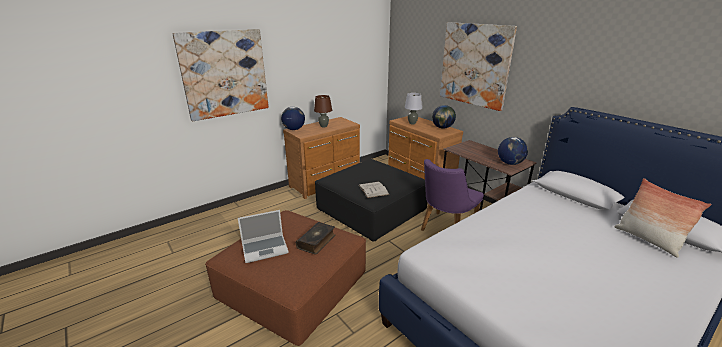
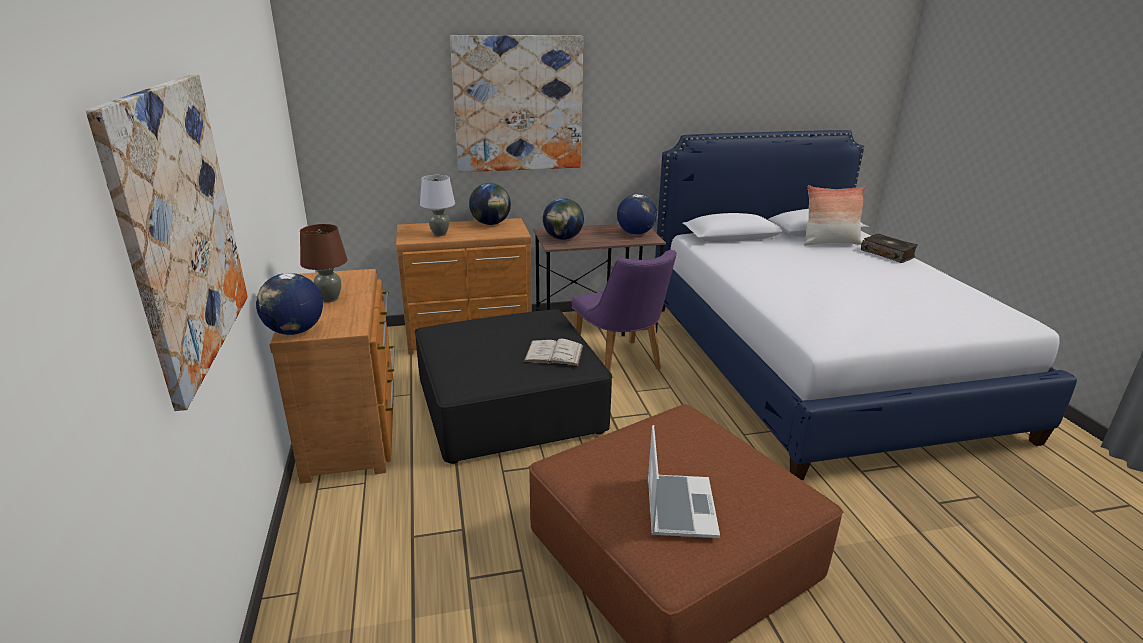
camera: 65 degrees left, 0 degrees up
book [296,222,335,255] -> book moved to [861,234,918,263]
none -> globe [543,198,584,240]

